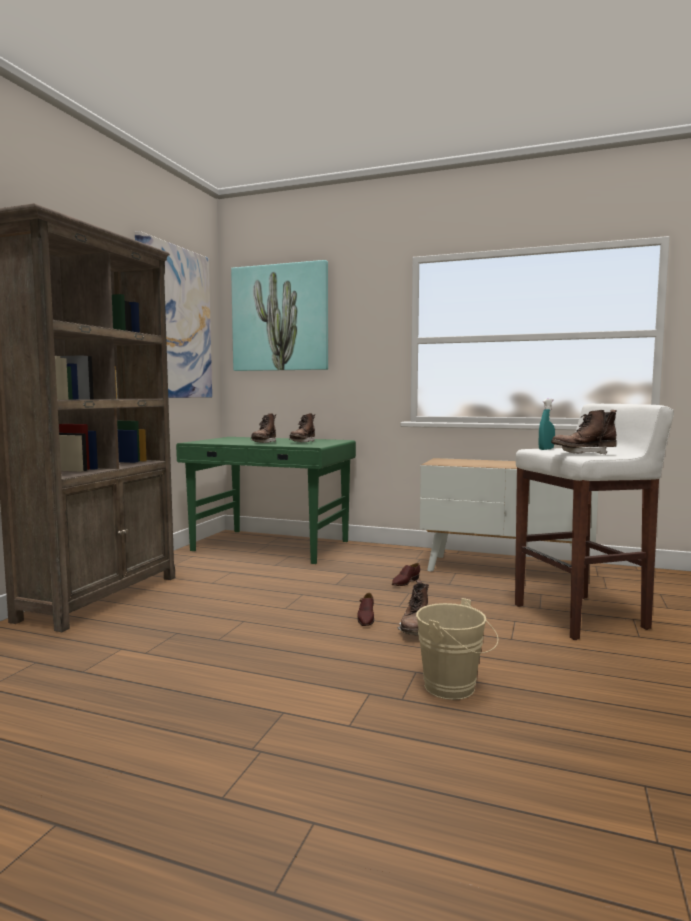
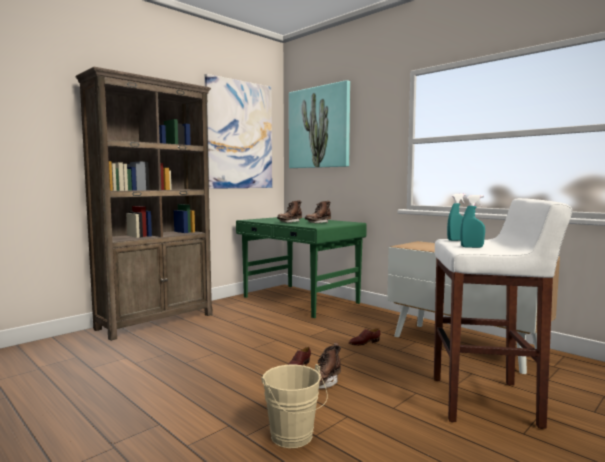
camera: 25 degrees right, 0 degrees up
brown boot [551,410,617,455] -> turquoise spray bottle [460,195,485,248]

